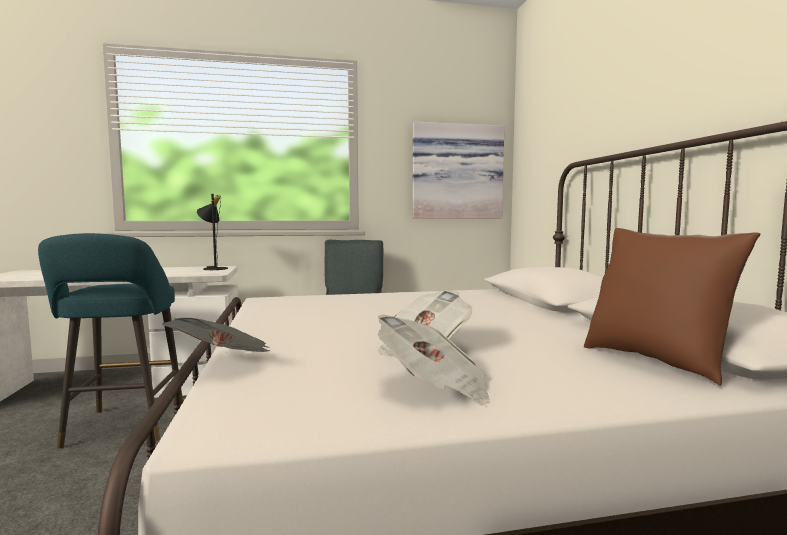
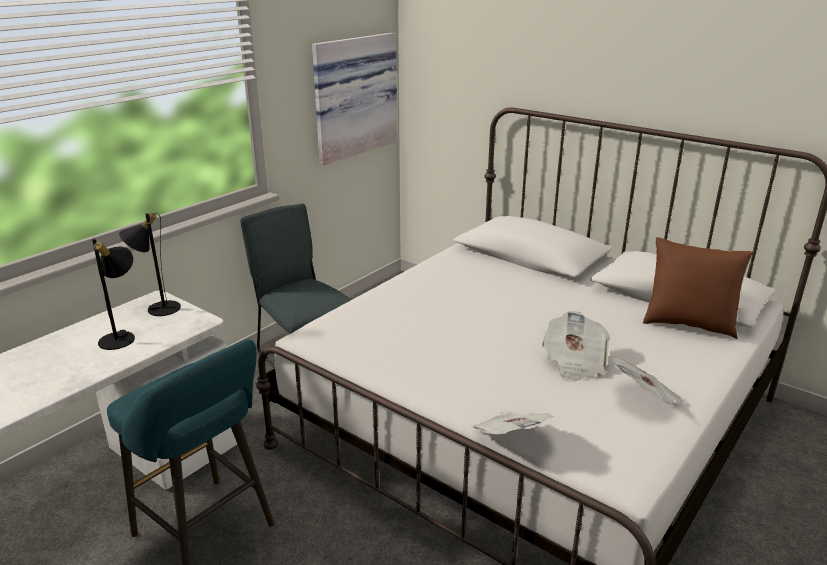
camera: 40 degrees left, 20 degrees up
none -> black table lamp [92,239,135,350]

